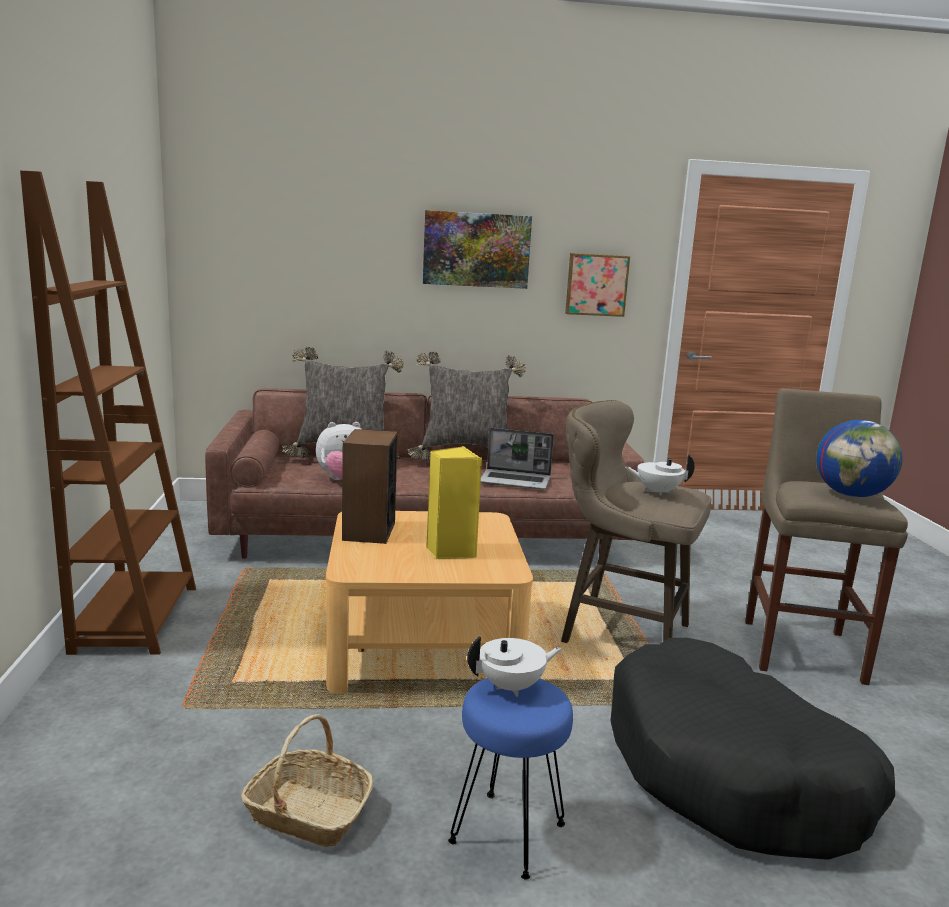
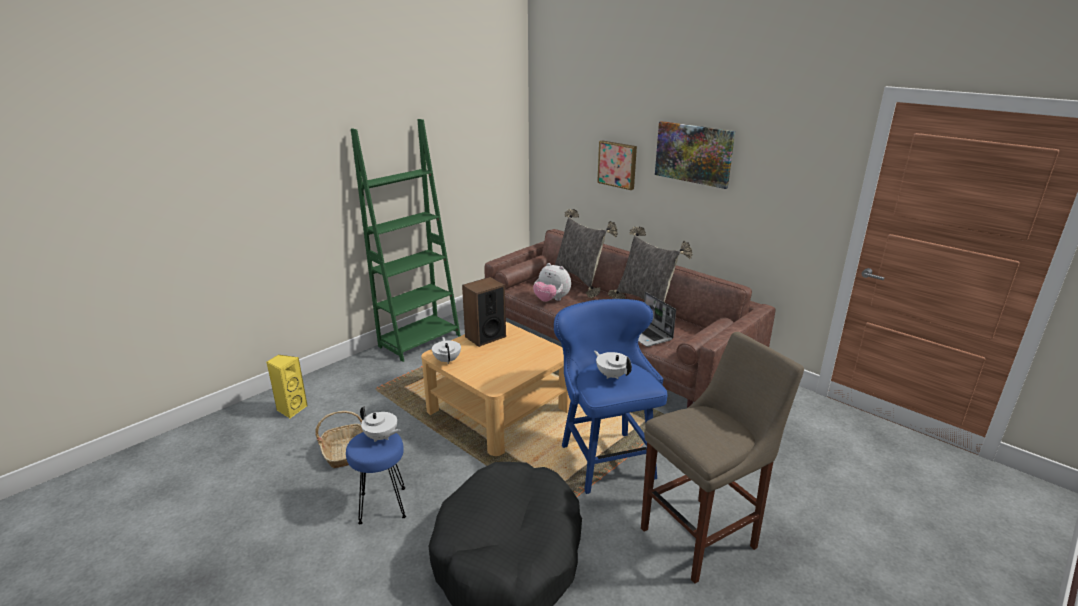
camera: 50 degrees right, 10 degrees up
brown bookcase [20,170,196,655] -> green bookcase [351,119,461,362]
yellow speaker [426,446,482,559] -> yellow speaker moved to [267,354,308,418]
beige stool [561,400,711,643] -> blue stool [554,299,668,494]
picture [565,253,630,317] -> picture moved to [597,140,637,190]
globe [816,420,902,497] -> none
none -> white teapot [432,337,461,364]

